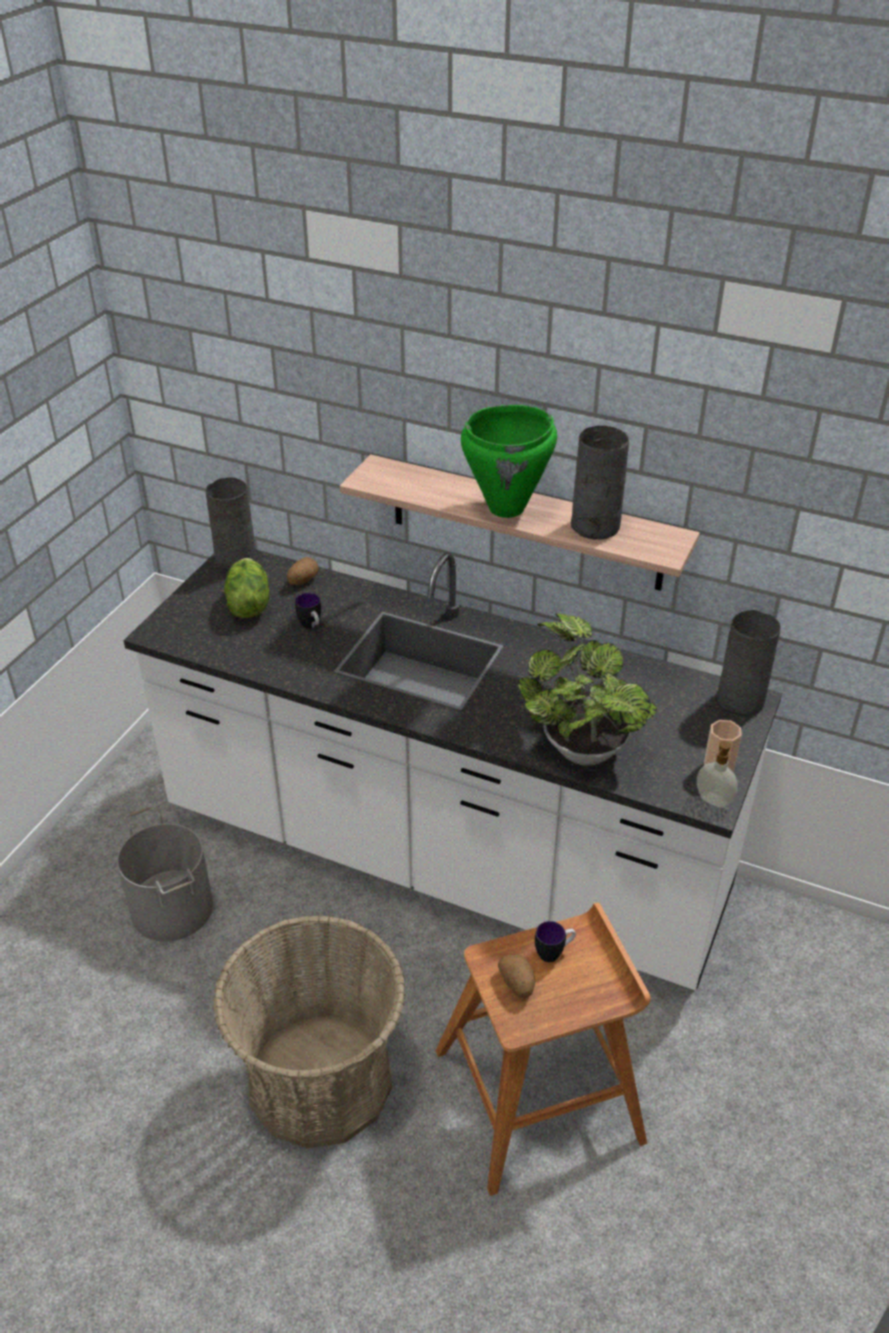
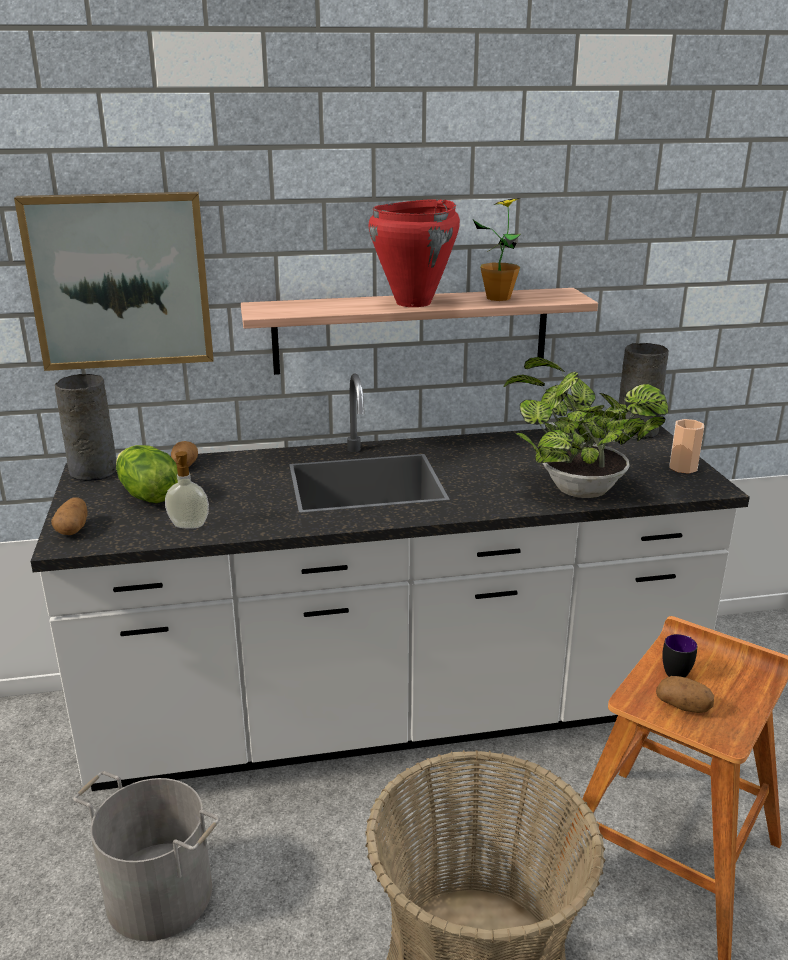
camera: 35 degrees left, 15 degrees down
mug [295,593,321,629] -> none
green cooking pot [461,405,557,518] -> red cooking pot [368,199,460,307]
grey vase [571,426,629,539] -> potted plant [473,198,521,301]
soap dispenser [697,741,738,808] -> soap dispenser moved to [165,451,209,529]
none -> picture [14,192,214,371]
none -> potato [51,497,88,535]

